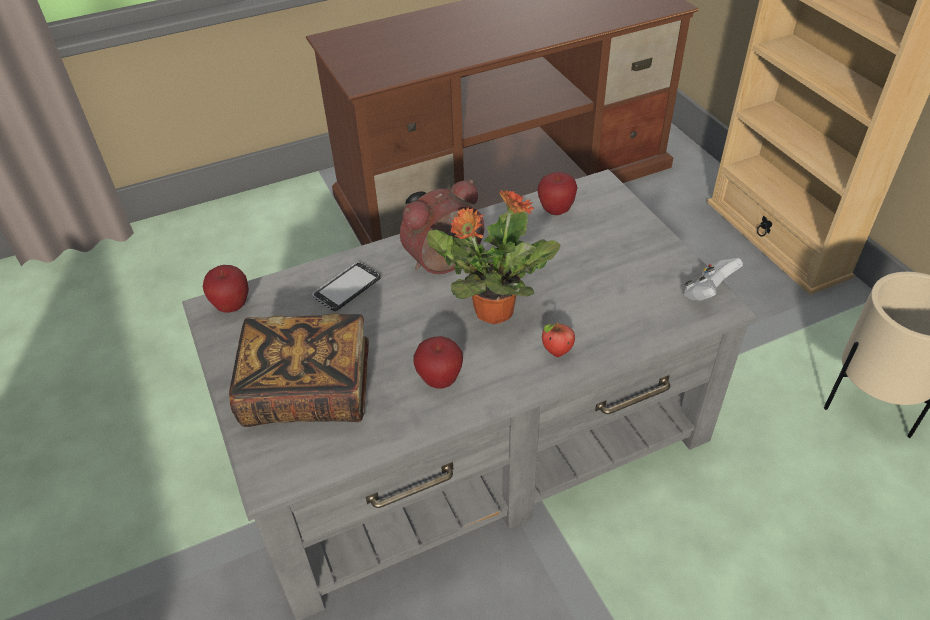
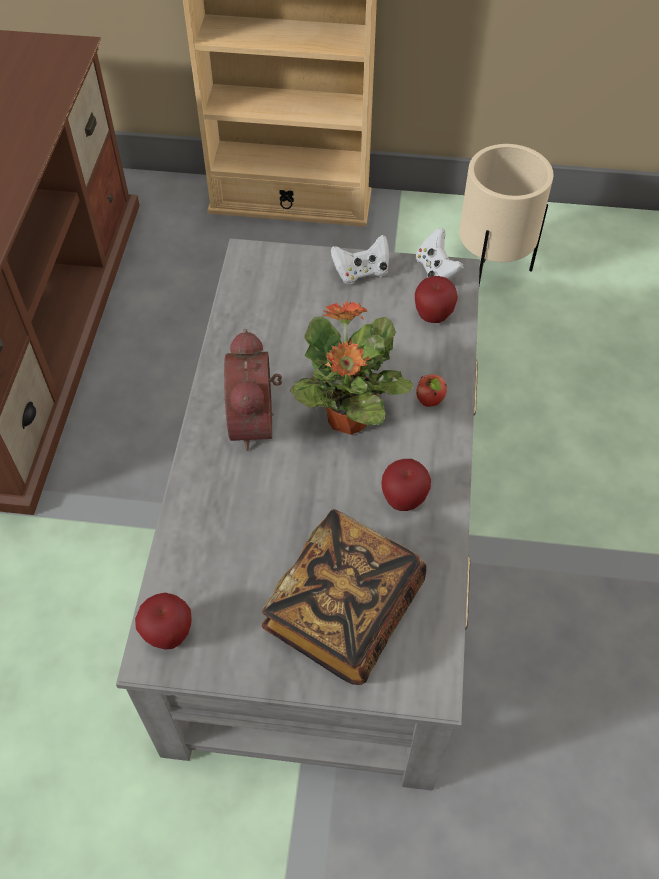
camera: 60 degrees left, 10 degrees up
phone [312,262,380,311] -> none
apple [537,172,578,215] -> apple moved to [415,276,458,323]
none -> white game controller [331,235,389,284]

